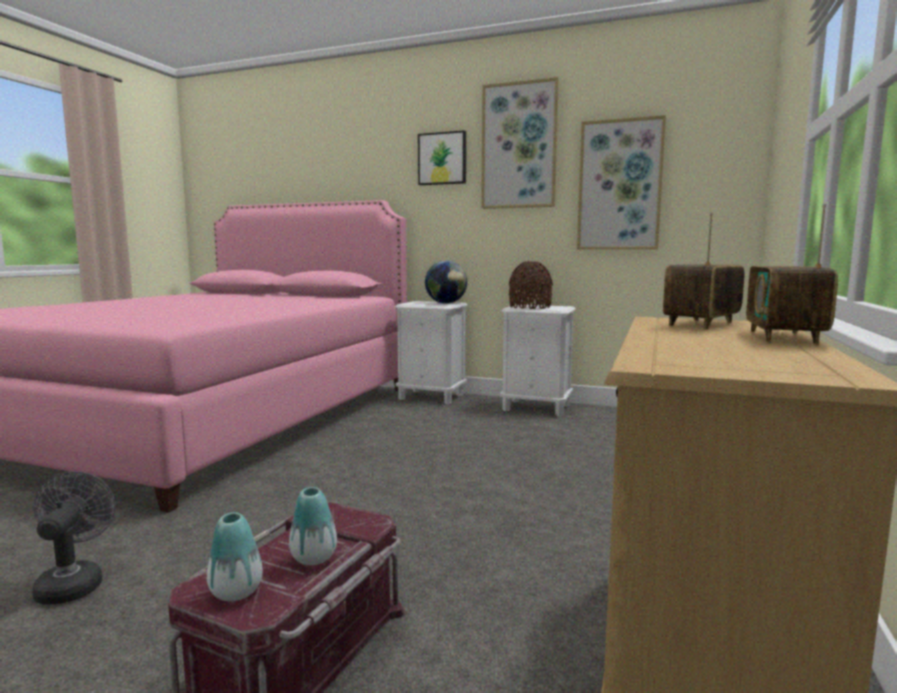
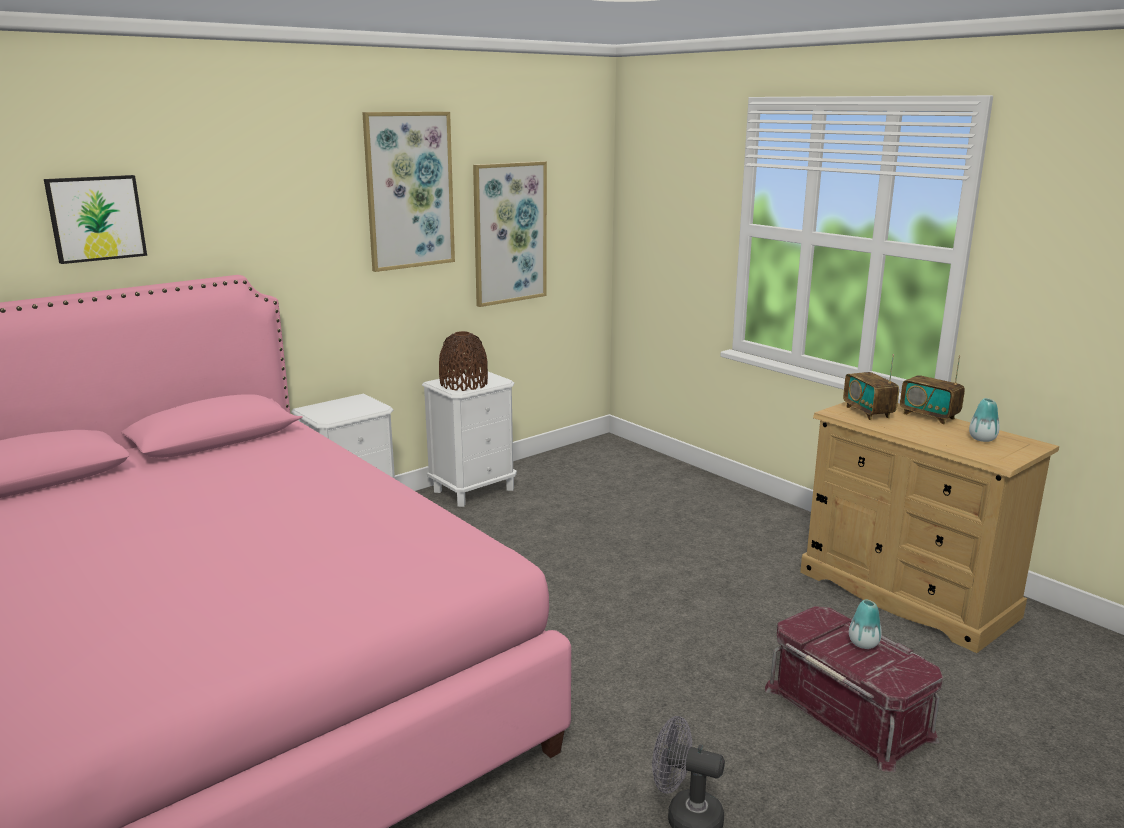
camera: 60 degrees left, 10 degrees up
vase [207,512,263,601] -> vase moved to [969,398,999,442]
picture [418,130,466,185] -> picture moved to [44,175,147,264]
globe [425,261,467,304] -> none

